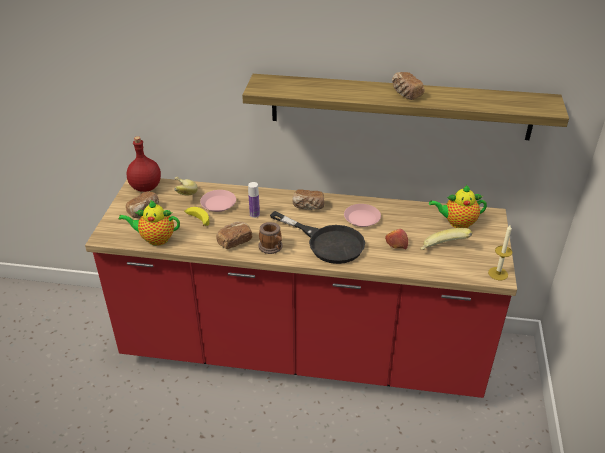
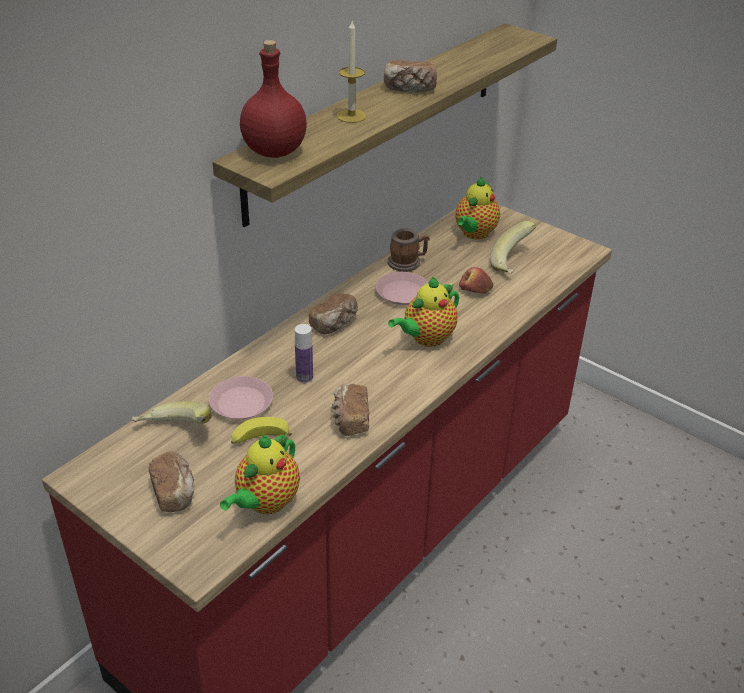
camera: 60 degrees left, 0 degrees up
red bottle [127,136,161,192] -> red bottle moved to [240,40,307,158]
mug [258,222,283,254] -> mug moved to [388,228,430,272]
black frying pan [270,211,365,264] -> teapot [388,277,459,347]
candle [488,224,512,280] -> candle moved to [337,21,366,123]

